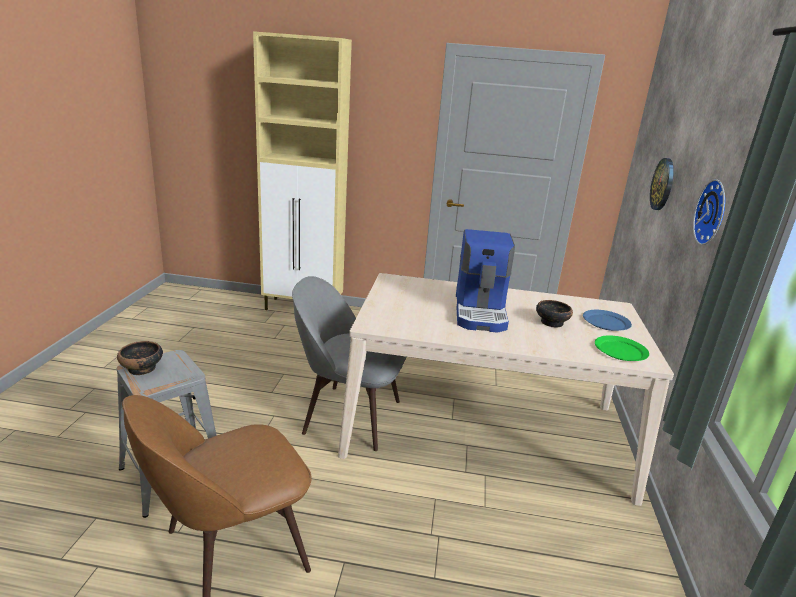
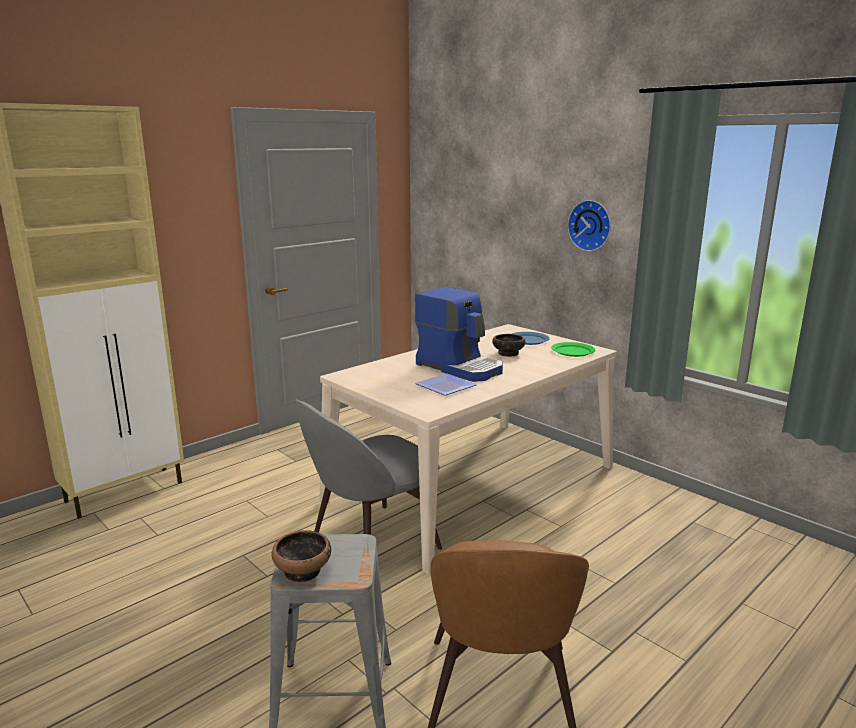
camera: 50 degrees left, 5 degrees down
wall clock [650,158,674,210] -> none
none -> plate [415,373,477,396]

